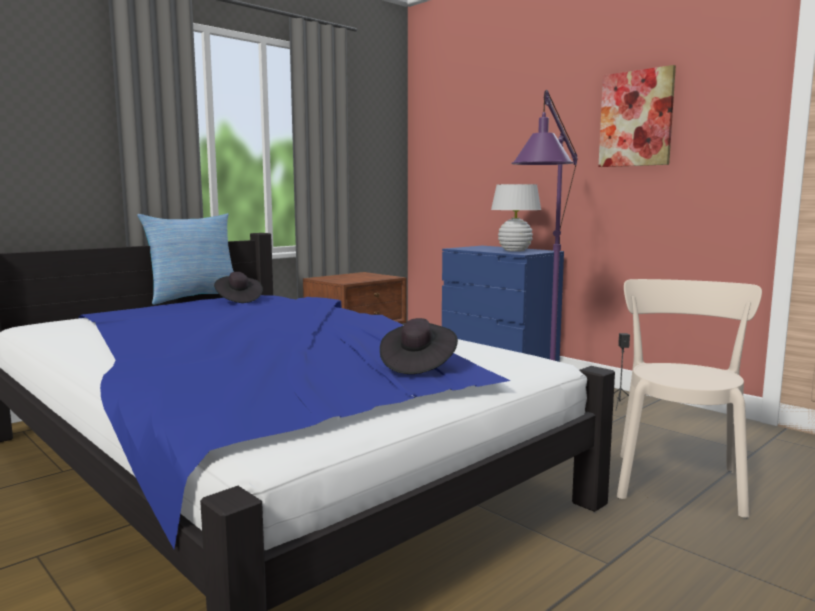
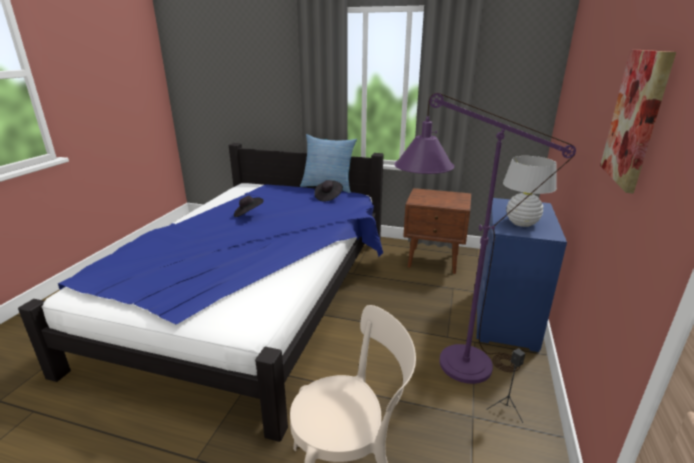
camera: 60 degrees right, 15 degrees up
black hat [380,318,458,374] -> black hat moved to [234,196,264,217]

